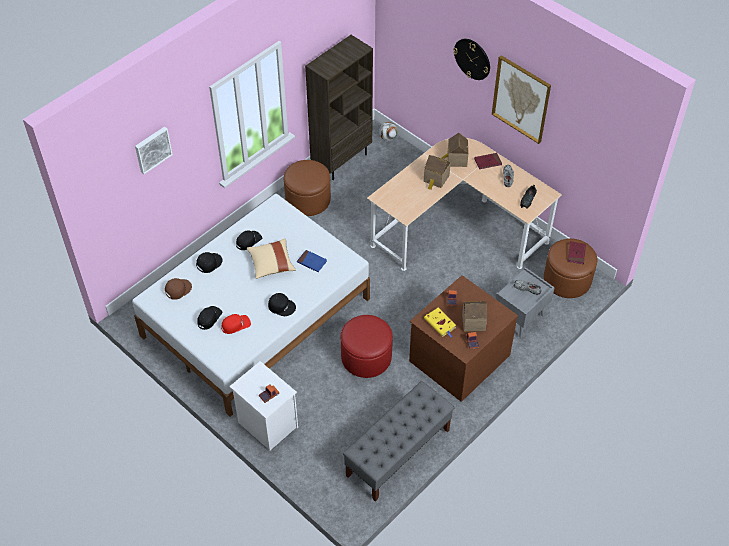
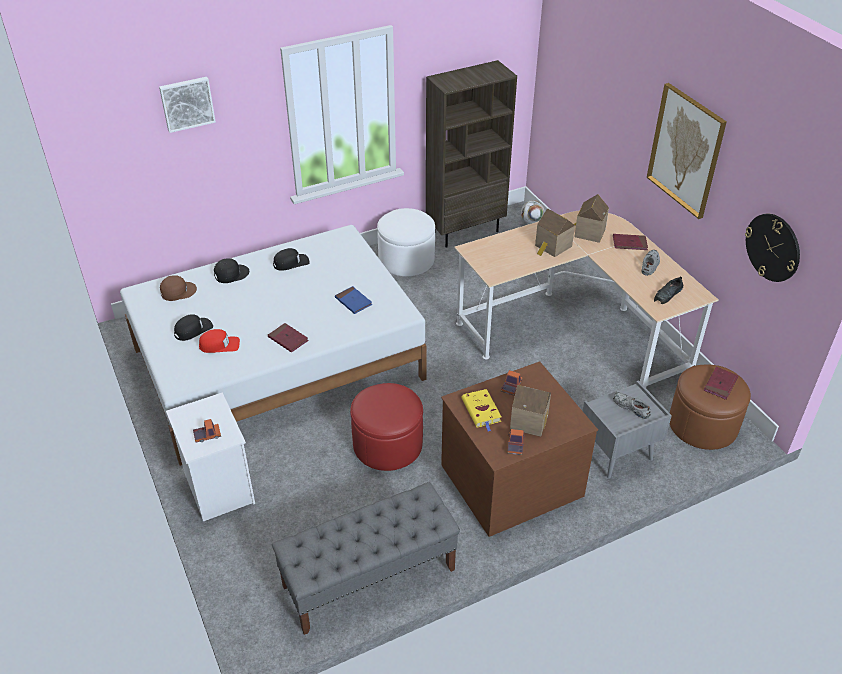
camera: 20 degrees right, 10 degrees down
beige pillow [247,239,296,279] -> none
black cap [268,293,296,316] -> red book [268,323,309,352]
brown ottoman [284,160,331,216] -> white ottoman [377,208,435,276]
wall clock [453,38,490,80] -> wall clock moved to [745,214,800,282]

